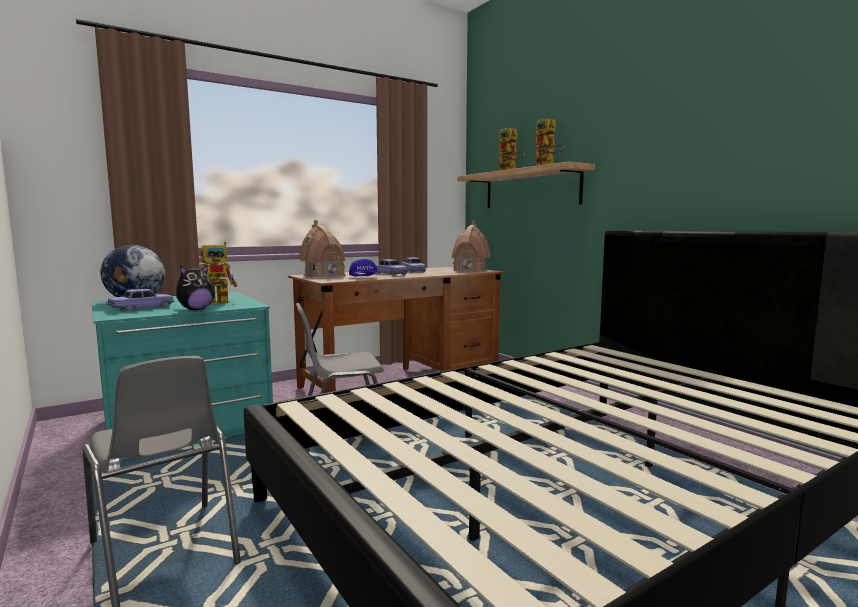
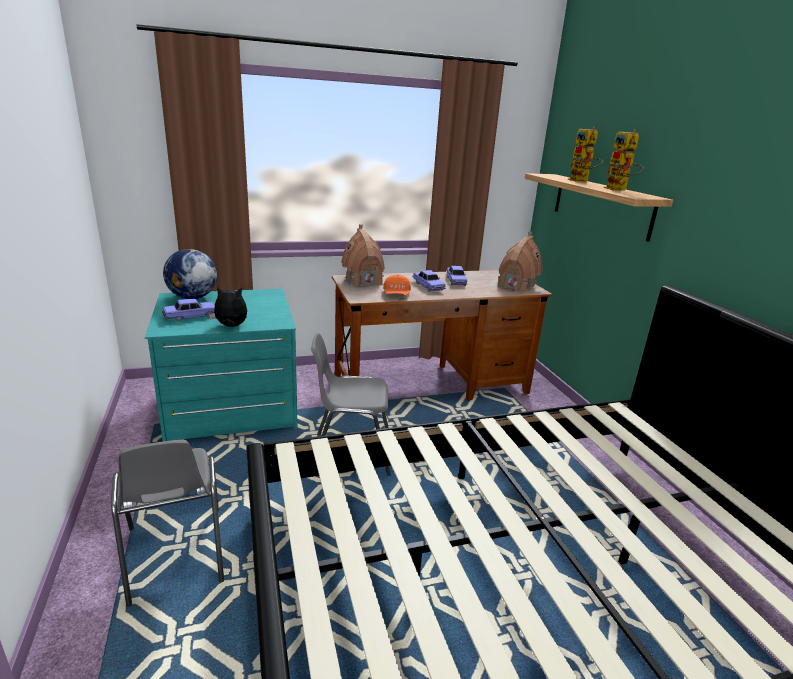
camera: 15 degrees right, 15 degrees up
plush toy [176,264,215,310] -> plush toy turned 150 degrees counterclockwise [209,287,247,327]
toy robot [199,242,237,305] -> none
blue cap [349,258,378,277] -> orange cap [383,274,411,295]

